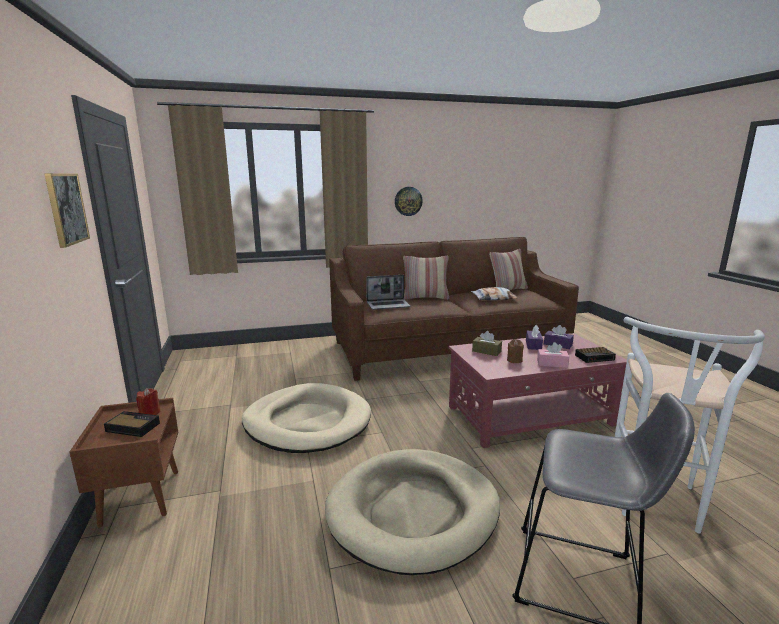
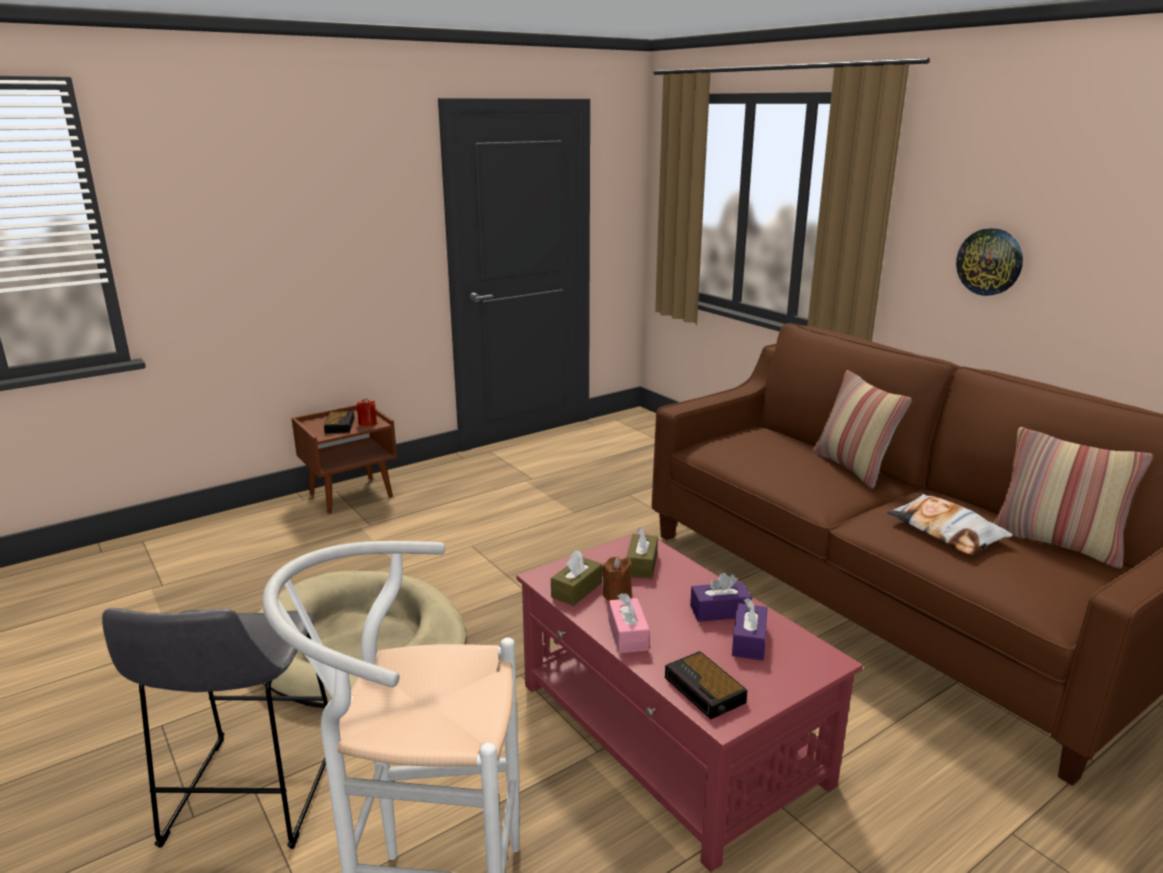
camera: 70 degrees right, 5 degrees up
picture [44,173,90,248] -> none
beige dog bed [242,383,371,453] -> none
laptop [366,275,411,310] -> none
none -> brown tissue box [551,550,603,606]

